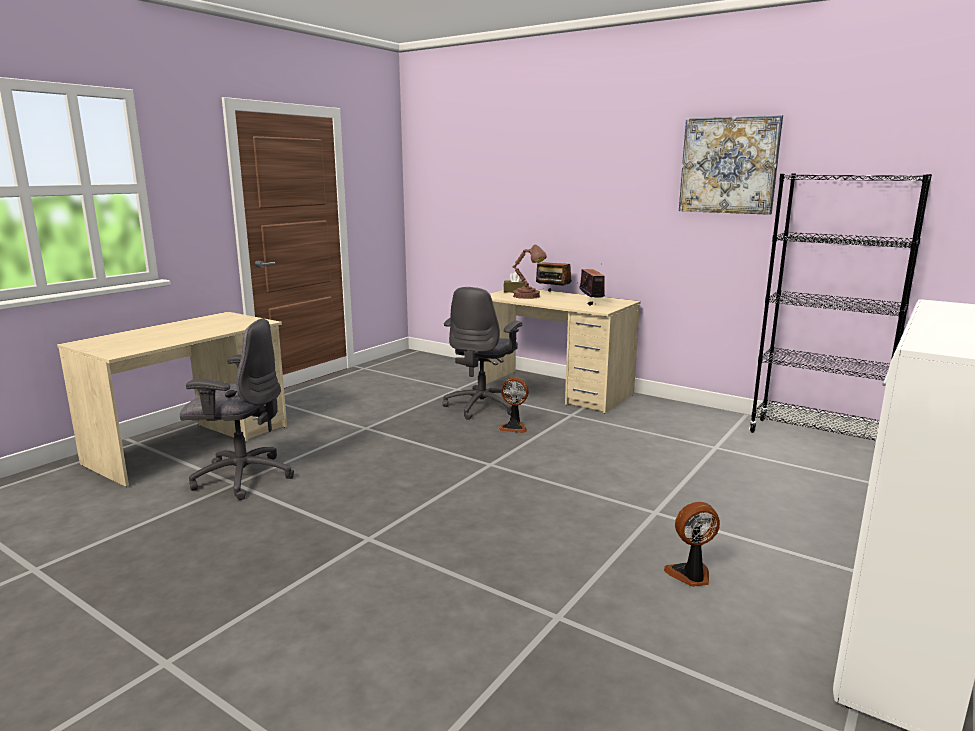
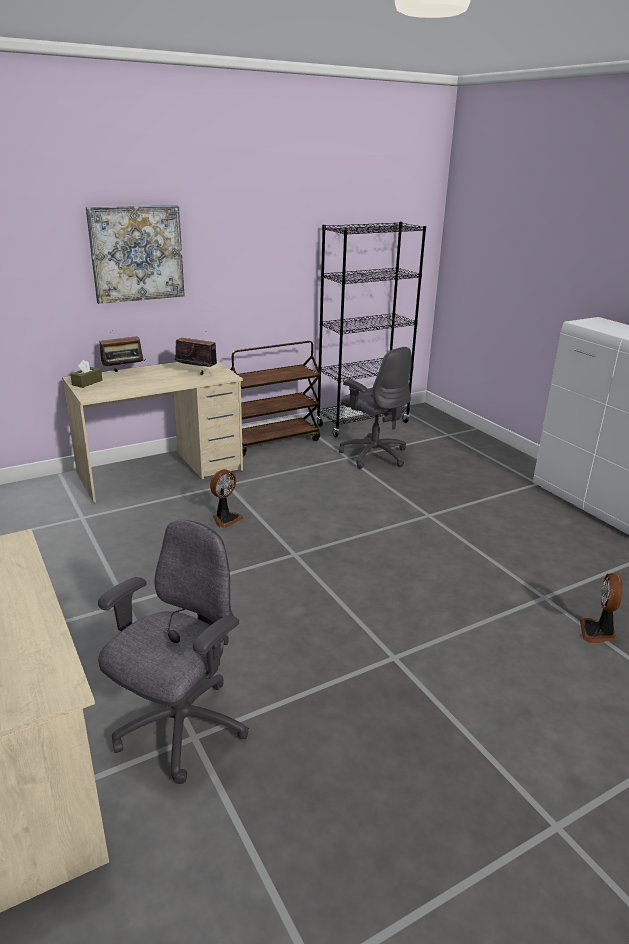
camera: 65 degrees left, 10 degrees up
grey office chair [443,287,522,420] -> grey office chair moved to [339,347,412,469]
brown table lamp [513,244,547,299] -> none
fan [664,502,720,587] -> fan moved to [580,573,623,643]
picture [679,115,783,215] -> picture moved to [86,205,185,304]
none -> brown cart [230,341,321,456]

